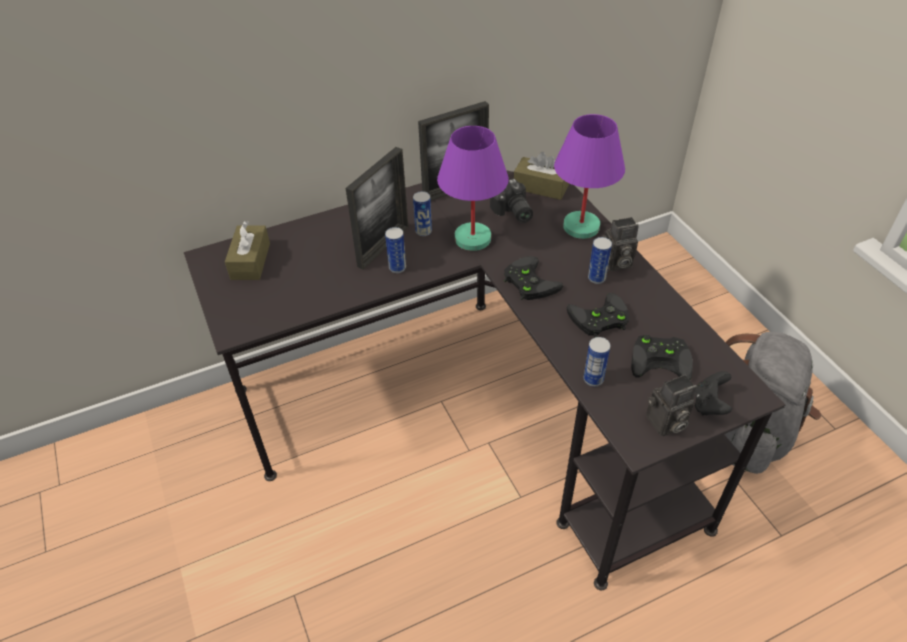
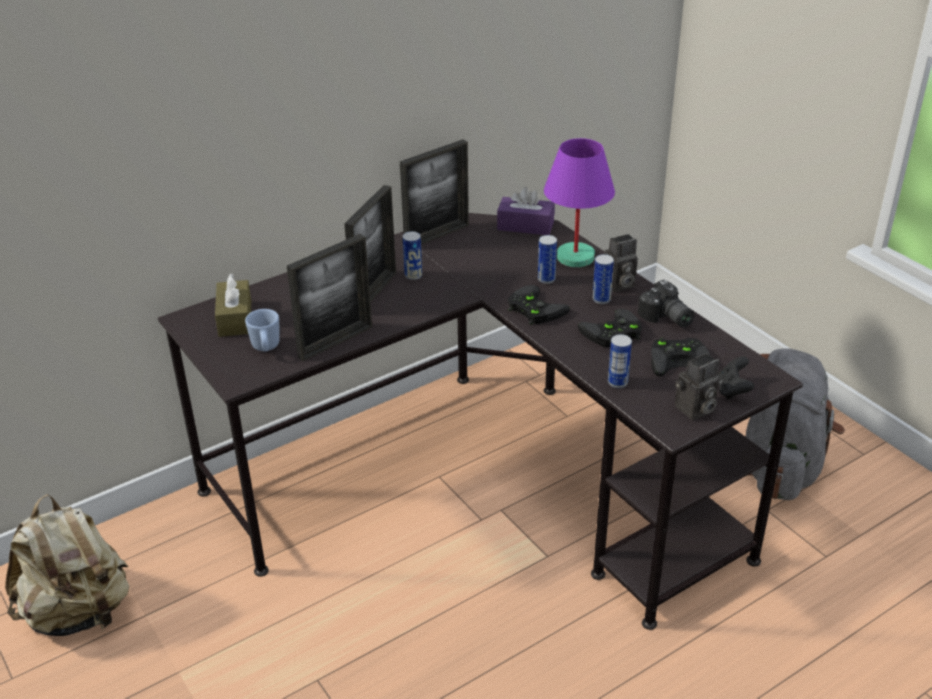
camera: 10 degrees left, 10 degrees down
can [385,227,406,273] -> can moved to [538,235,557,284]
purple table lamp [437,126,509,251] -> none
camera [490,179,533,223] -> camera moved to [638,280,695,327]
brown tissue box [514,152,569,200] -> purple tissue box [497,187,555,235]
none -> beige backpack [5,494,129,636]
none -> blue mug [245,309,280,351]
none -> picture frame [287,234,372,361]

